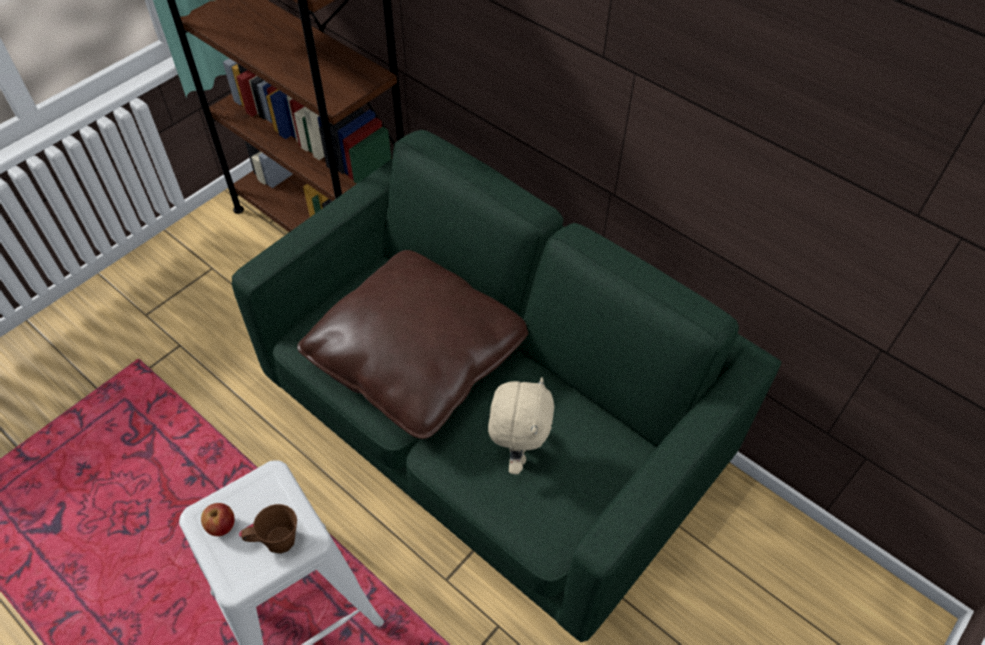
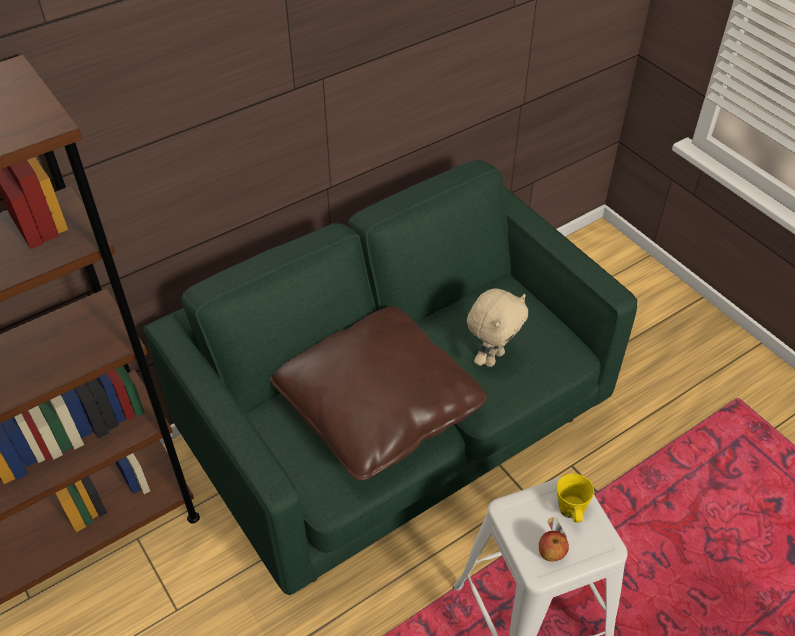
camera: 75 degrees left, 5 degrees down
brown mug [241,504,297,554] -> yellow mug [556,474,594,522]
beige plush toy [488,377,555,475] -> beige plush toy turned 105 degrees clockwise [467,288,528,367]

